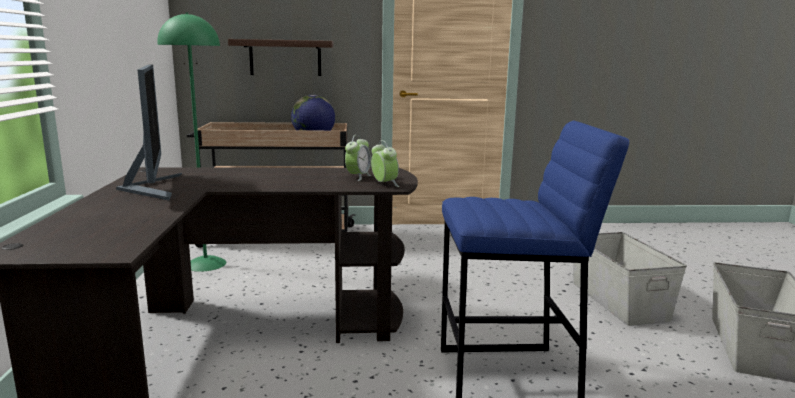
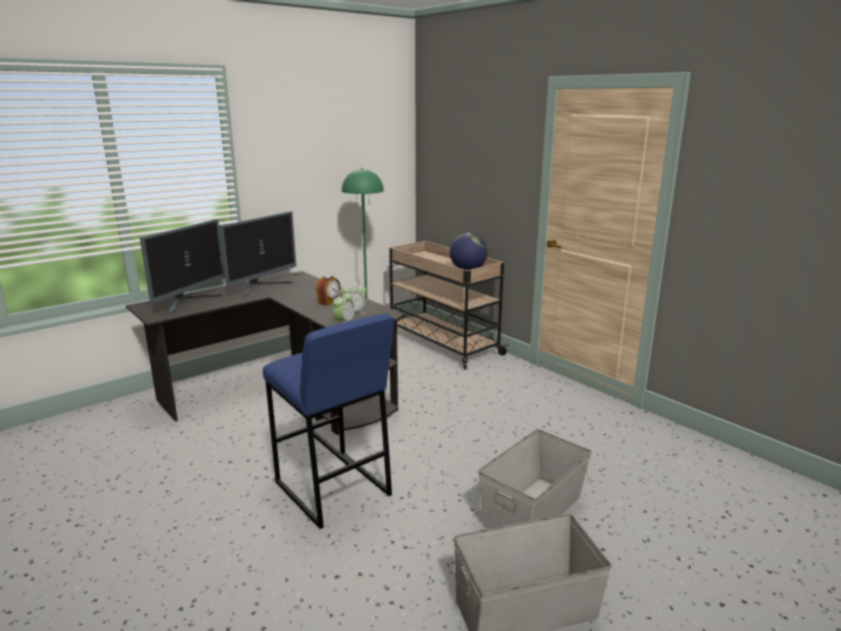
camera: 55 degrees right, 5 degrees up
shelf [228,39,334,76] -> none
none -> monitor [140,219,225,314]
none -> alarm clock [316,276,340,306]

